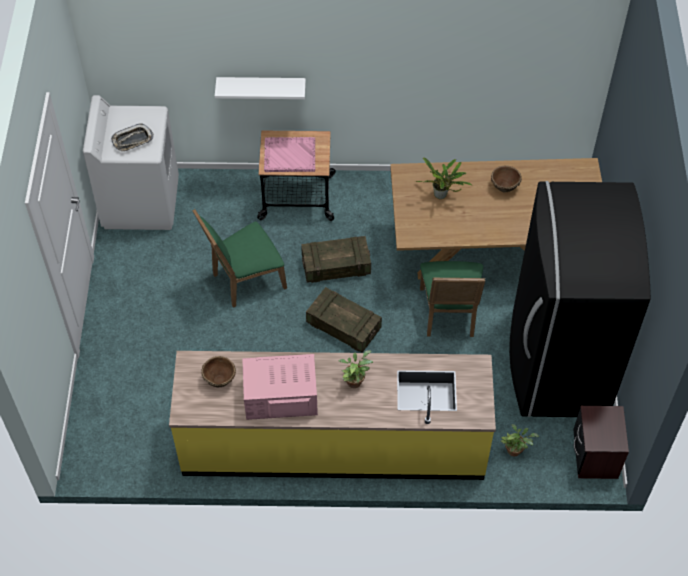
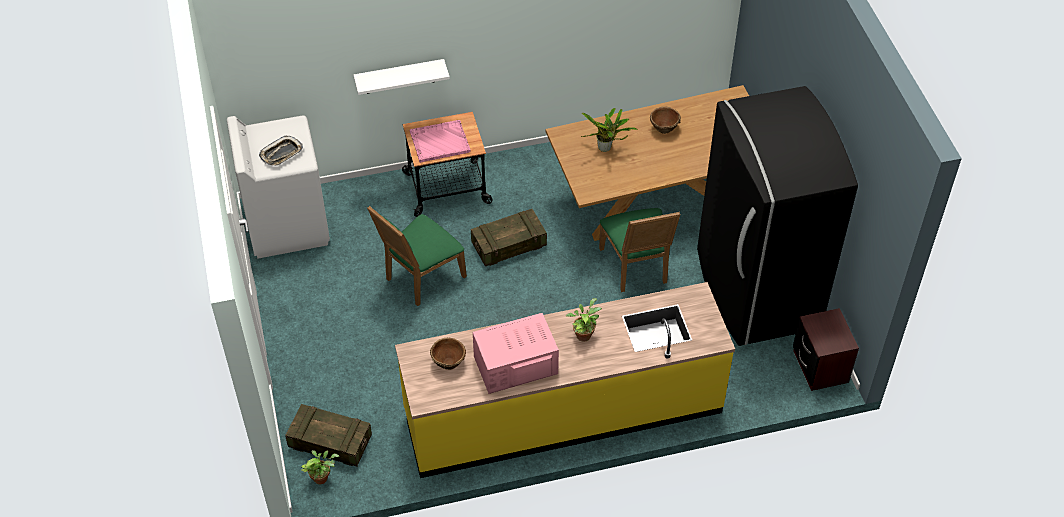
camera: 15 degrees left, 5 degrees down
crate [306,287,382,353] -> crate moved to [285,404,372,467]
potted plant [501,424,539,456] -> potted plant moved to [301,450,339,484]

